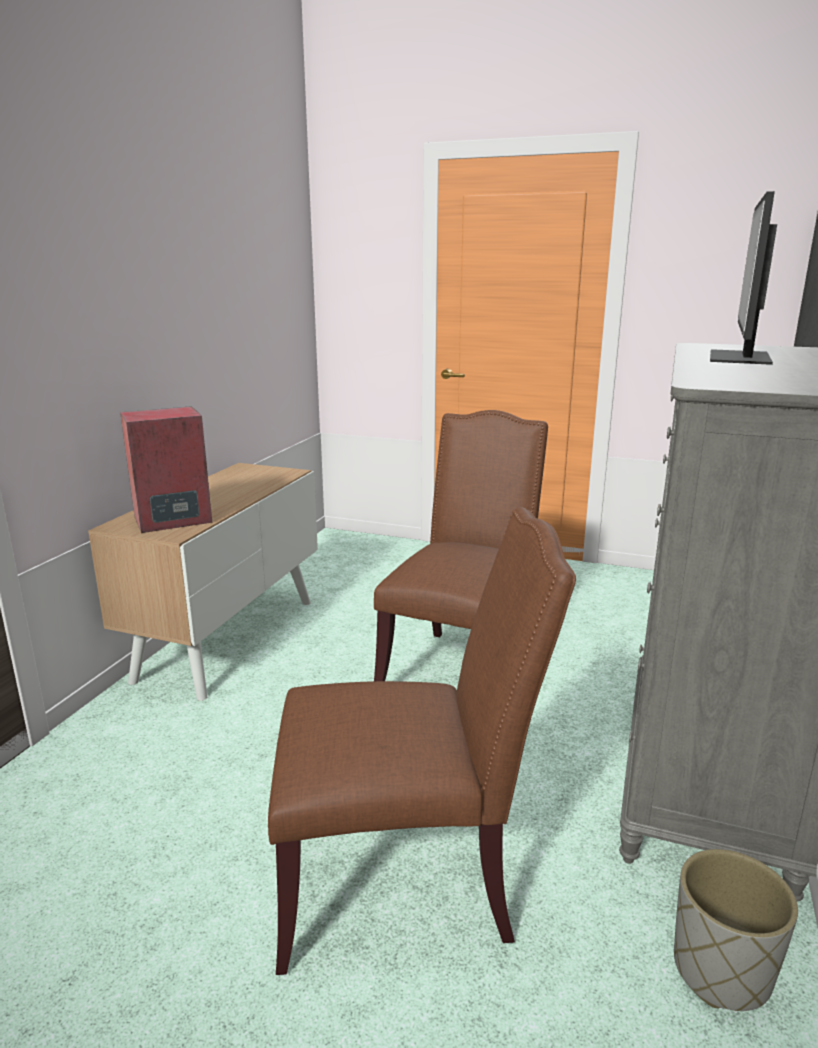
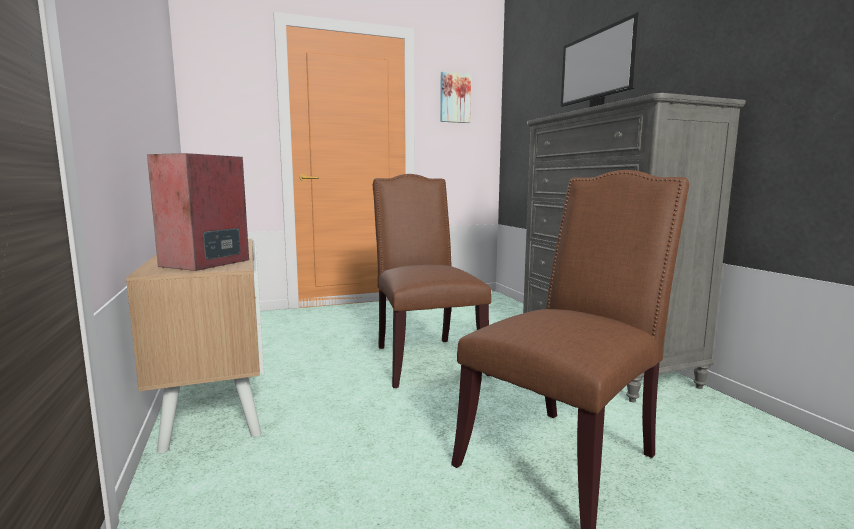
camera: 40 degrees left, 10 degrees down
grey planter [674,849,798,1011] -> none
none -> picture [440,71,471,123]

